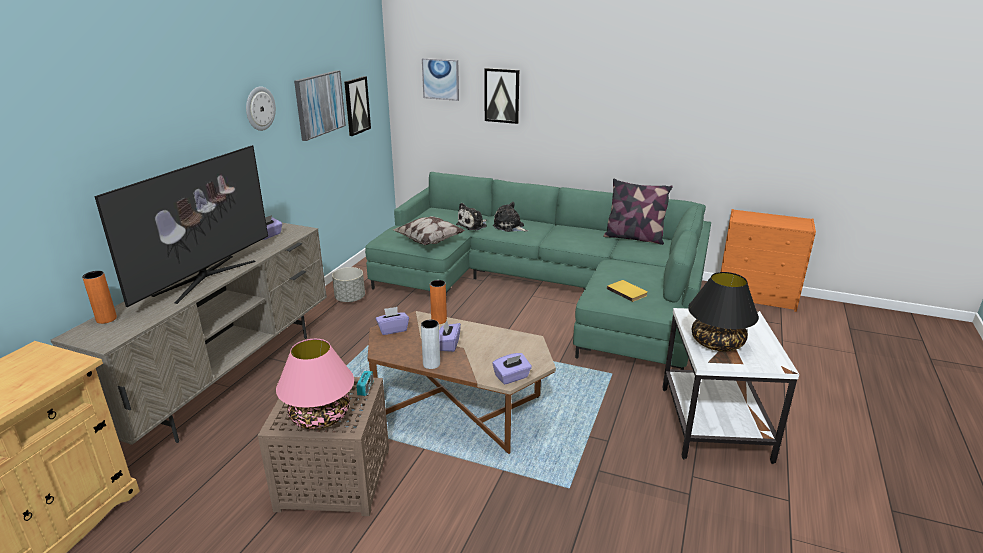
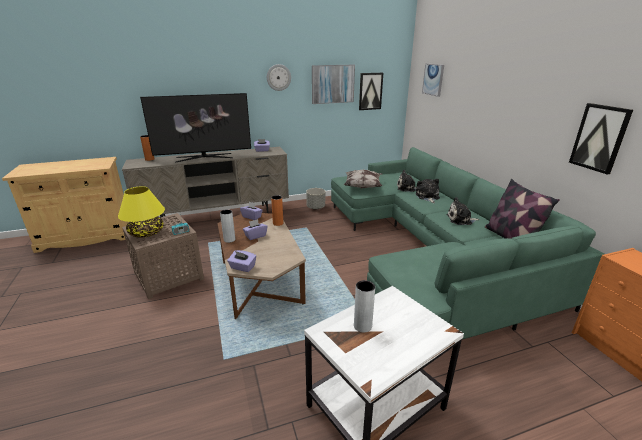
camera: 50 degrees right, 0 degrees up
pink table lamp [276,339,354,429] -> yellow table lamp [118,186,165,237]
picture [484,68,519,124] -> picture moved to [569,103,633,175]
yellow book [607,280,647,302] -> none
black table lamp [688,272,759,351] -> grey vase [354,280,375,333]
none -> plush toy [446,197,479,225]

